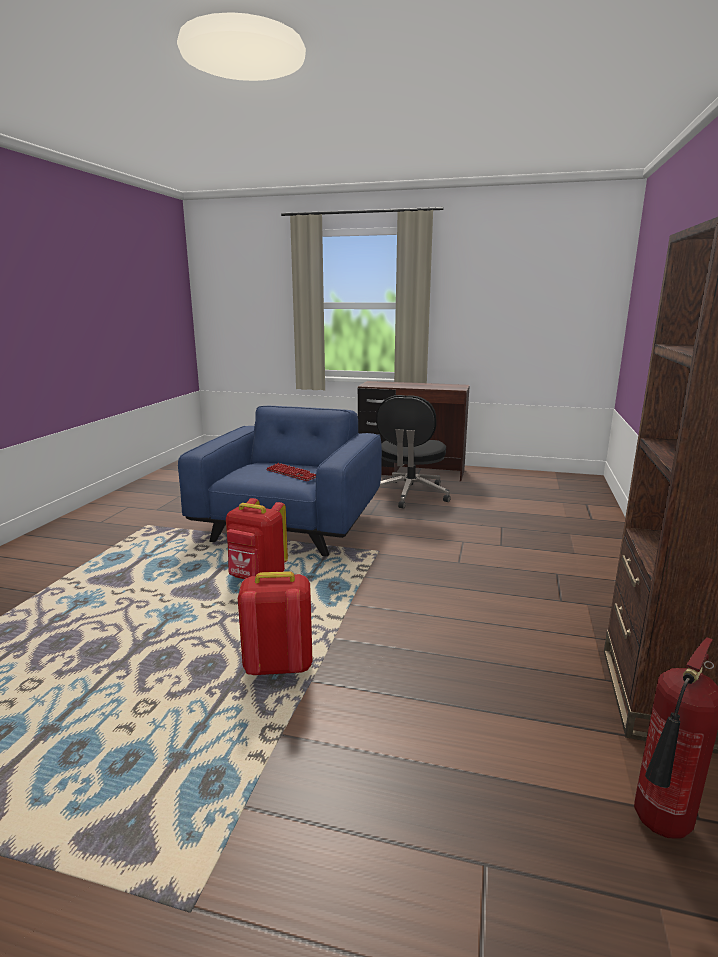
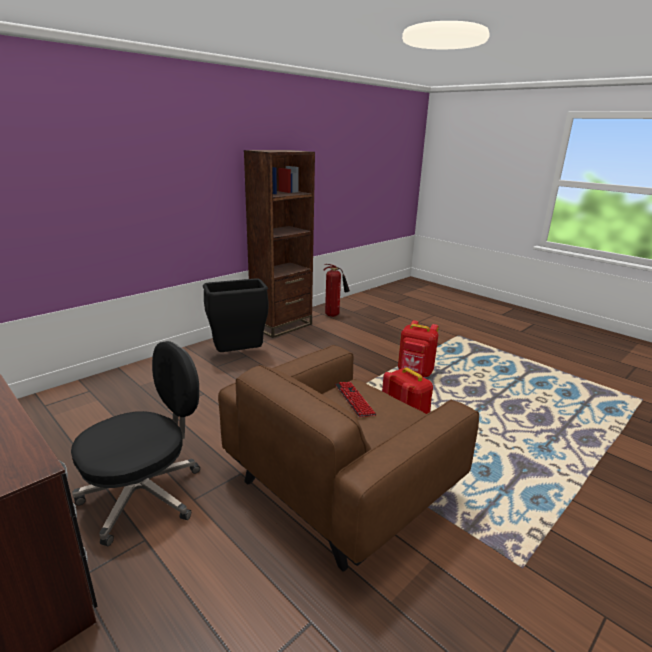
camera: 150 degrees left, 5 degrees up
blue armchair [178,406,382,556] -> brown armchair [218,345,479,572]
none -> black trash can [203,279,269,352]

